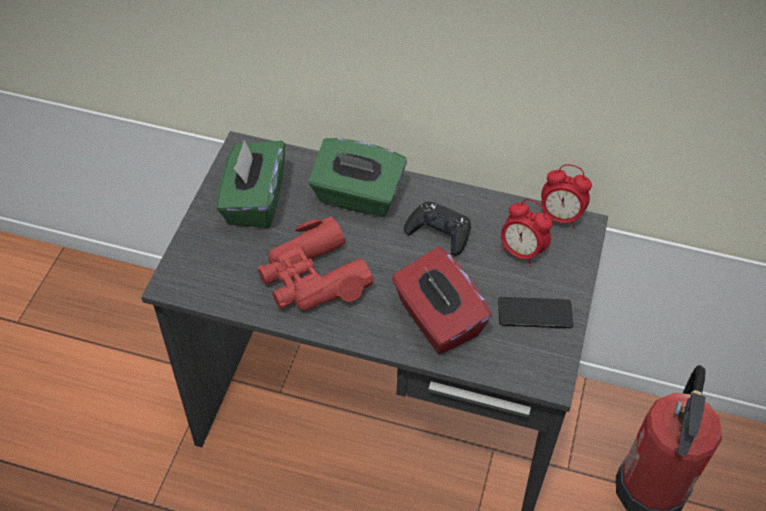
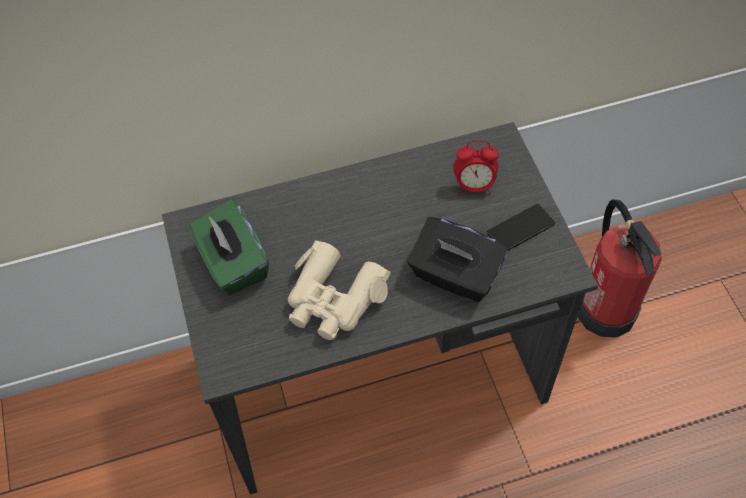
camera: 30 degrees left, 5 degrees up
red binoculars [258,216,374,311] -> beige binoculars [288,240,390,340]
green tissue box [308,138,407,217] -> none
red tissue box [392,247,492,354] -> black tissue box [408,217,508,302]
black game controller [404,201,471,256] -> none
alarm clock [541,164,592,229] -> none

